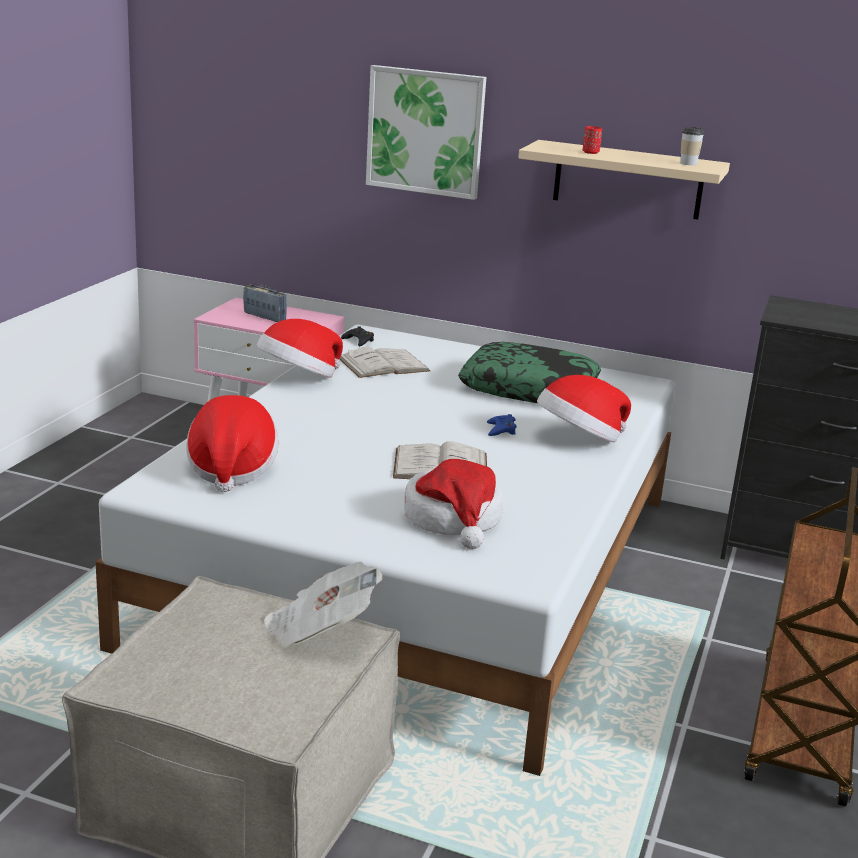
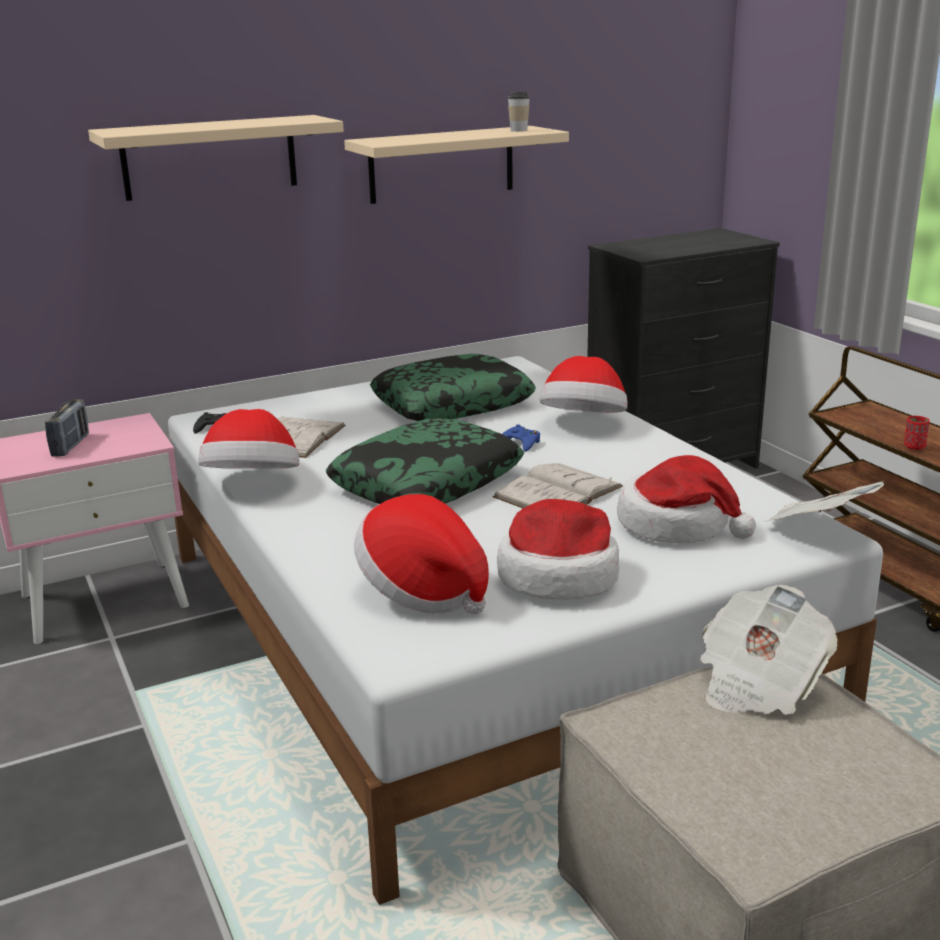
camera: 45 degrees left, 0 degrees up
radio [243,284,287,322] -> radio turned 105 degrees clockwise [45,399,89,457]
picture [366,65,486,200] -> beige shelf [88,115,344,201]
red cup [583,126,602,154] -> red cup moved to [904,416,930,450]
none -> pillow [326,418,524,504]
none -> hat [497,499,619,600]
none -> newspaper [764,481,884,522]

